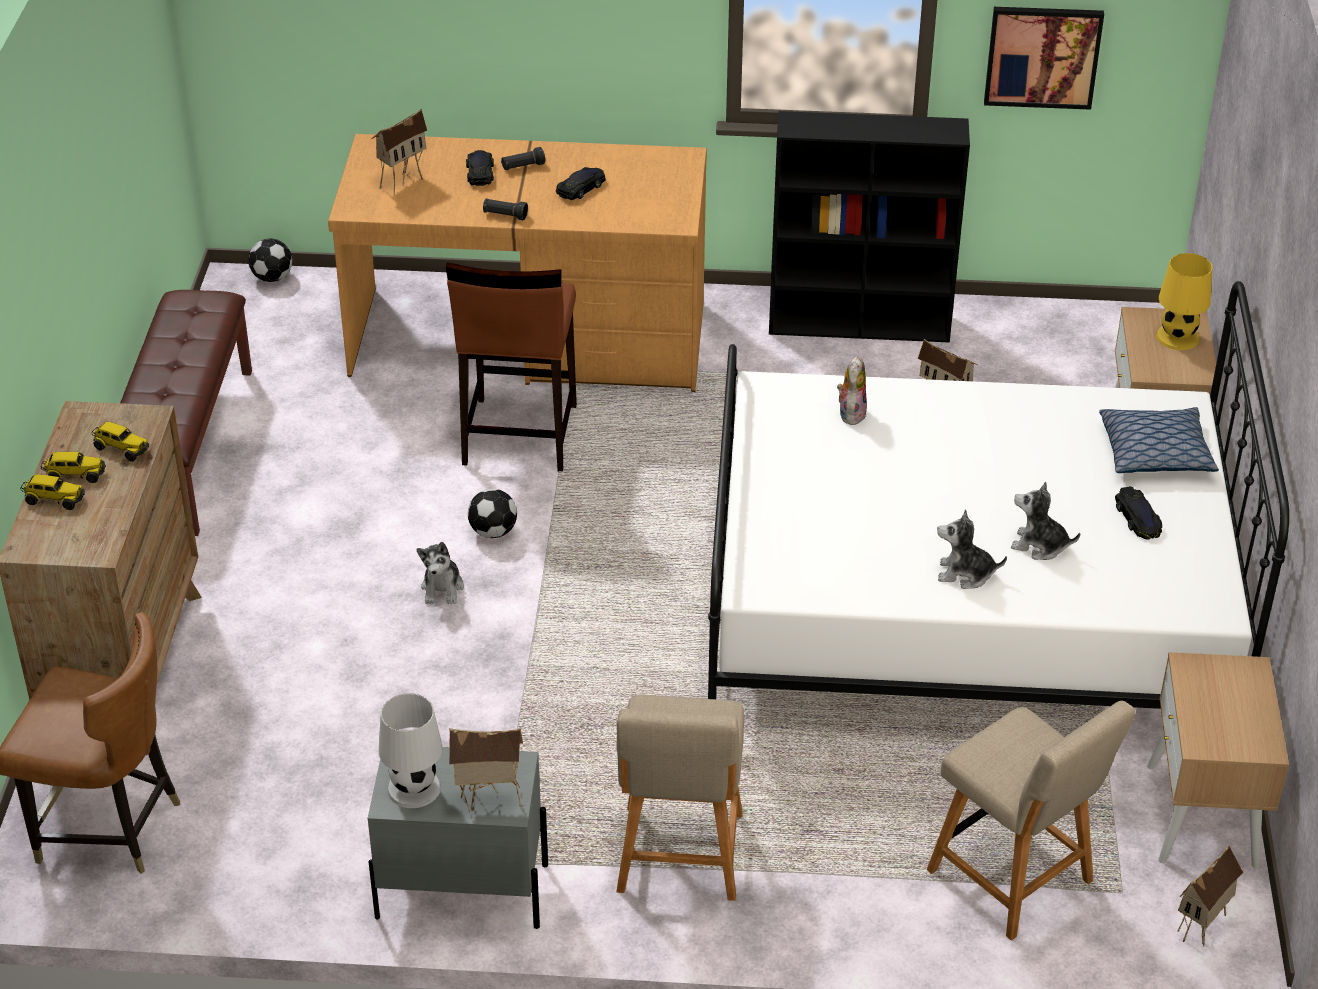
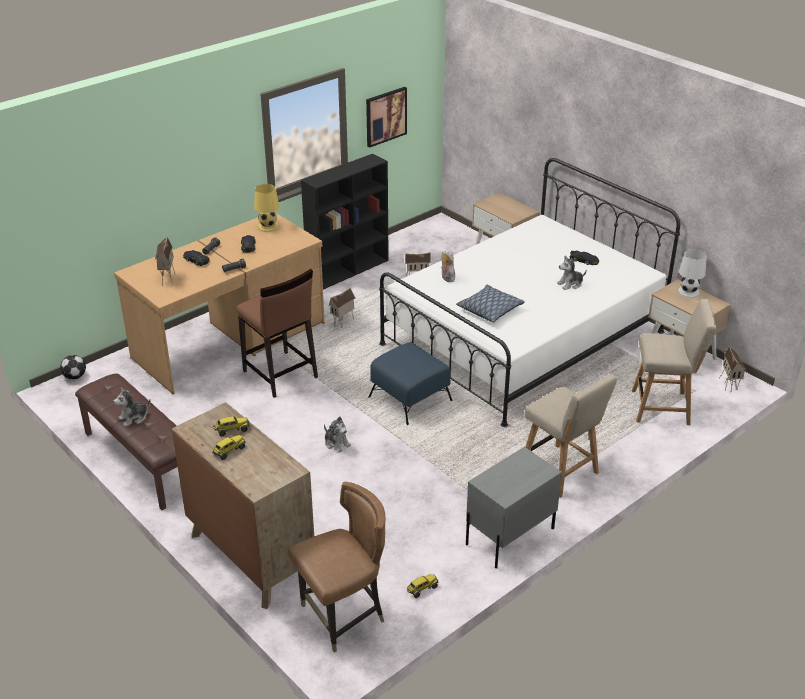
camera: 45 degrees left, 5 degrees down
toy truck [20,474,85,510] -> toy truck moved to [406,574,438,598]
white table lamp [379,693,443,808] -> white table lamp moved to [678,249,707,298]
toy house [449,728,523,812] -> toy house moved to [329,288,355,328]
football [468,489,517,538] -> none
plush toy [937,509,1007,589] -> plush toy moved to [113,387,150,427]
pillow [1099,407,1219,473] -> pillow moved to [456,285,525,322]
yellow table lamp [1156,253,1212,350] -> yellow table lamp moved to [254,184,279,232]
none -> blue ottoman [368,342,452,425]

